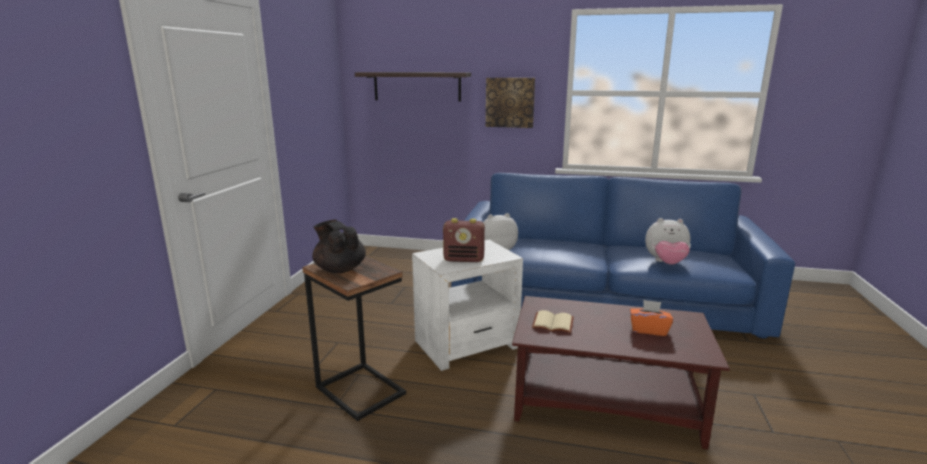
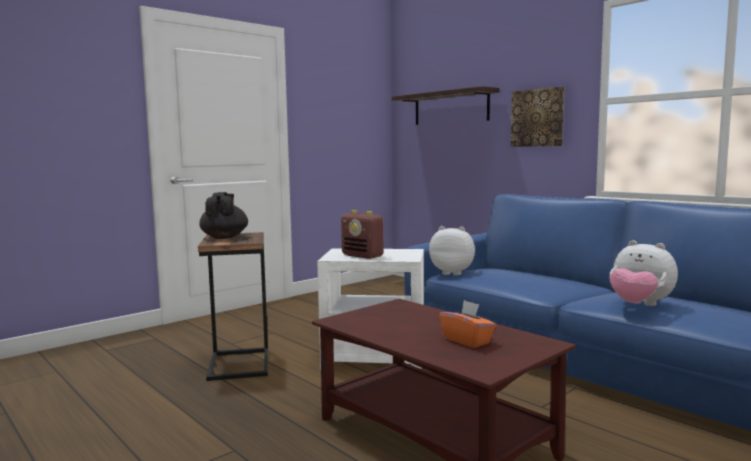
camera: 35 degrees right, 10 degrees down
beige book [532,310,574,333] -> none

